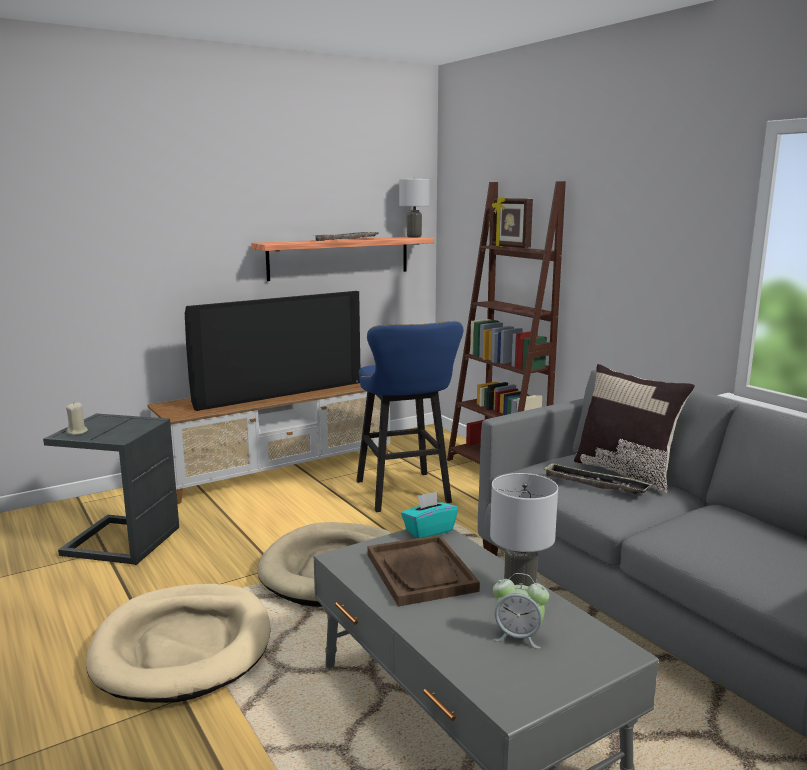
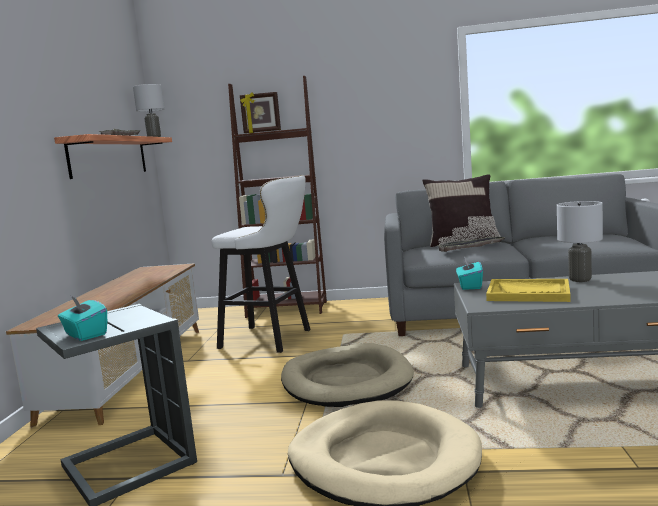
camera: 50 degrees left, 5 degrees down
beige candle [66,403,88,435] -> turquoise tissue box [58,295,107,341]
television [185,291,360,411] -> none
blue stool [356,321,463,512] -> white stool [211,175,311,353]
brown tray [367,535,480,607] -> yellow tray [486,279,571,302]
alarm clock [493,573,549,649] -> none

